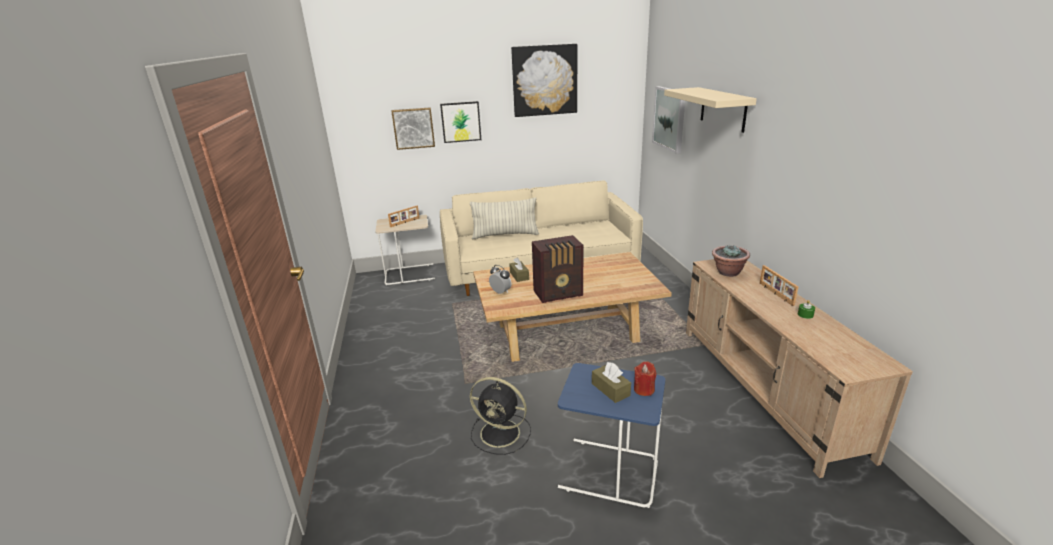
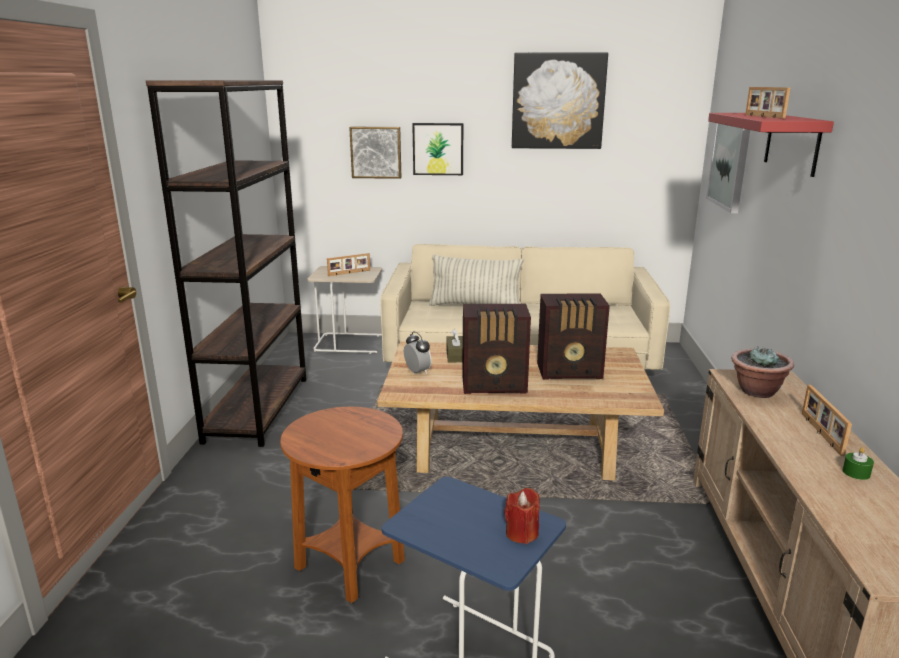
camera: 15 degrees right, 5 degrees down
black fan [470,377,531,455] -> brown side table [280,406,405,603]
brown tissue box [592,362,631,403] -> none
beige shelf [664,87,757,133] -> red shelf [708,113,834,177]
none -> brown bookcase [146,80,307,447]
none -> radio [537,293,610,379]
none -> picture frame [745,87,790,119]

